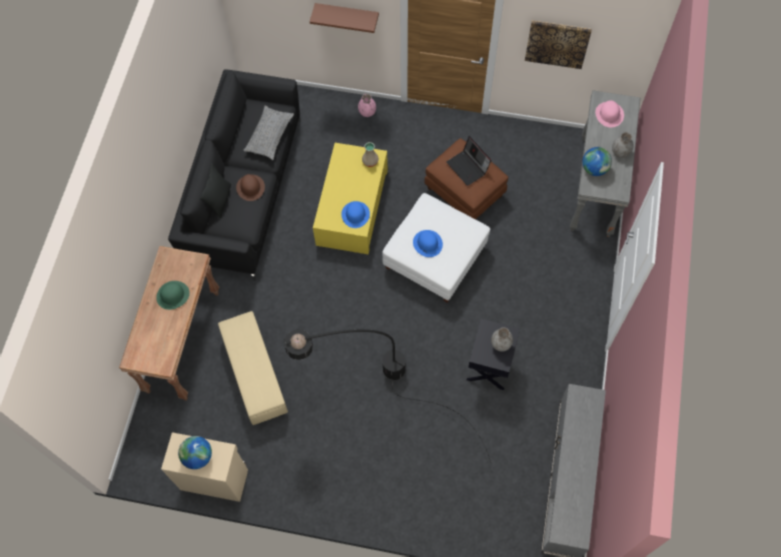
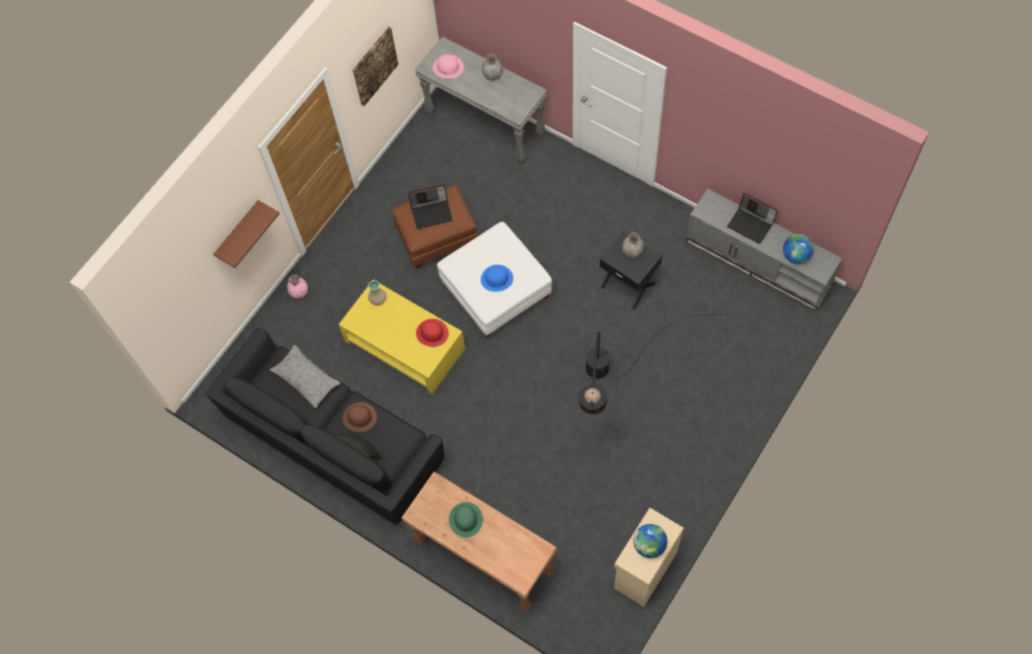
camera: 65 degrees left, 0 degrees up
beige ottoman [218,311,288,425] -> none
blue hat [341,201,370,228] -> red hat [416,319,449,347]
globe [582,147,612,176] -> globe moved to [783,234,814,264]
none -> laptop [727,193,778,244]

